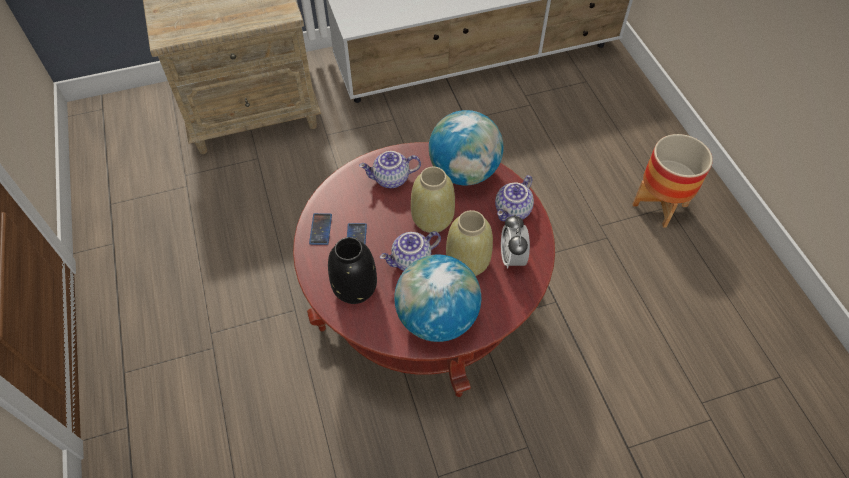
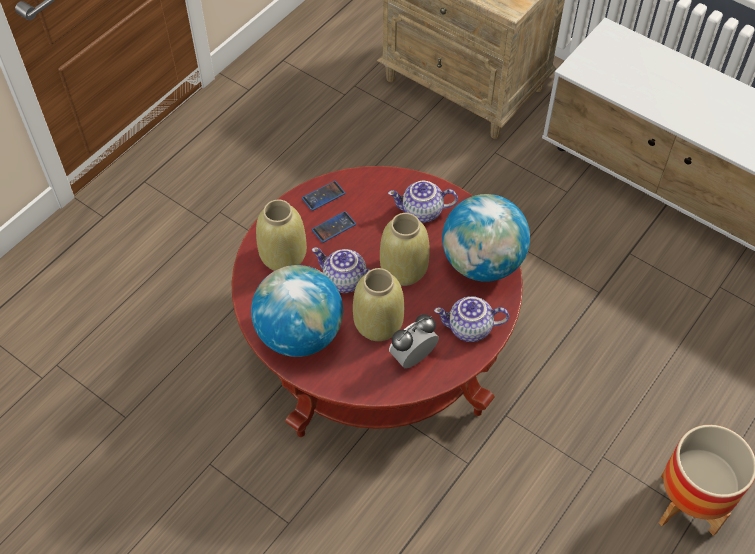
camera: 55 degrees right, 0 degrees up
black vase [328,237,377,304] -> beige vase [256,199,307,271]
teapot [359,151,421,188] -> teapot turned 45 degrees counterclockwise [388,181,458,223]

